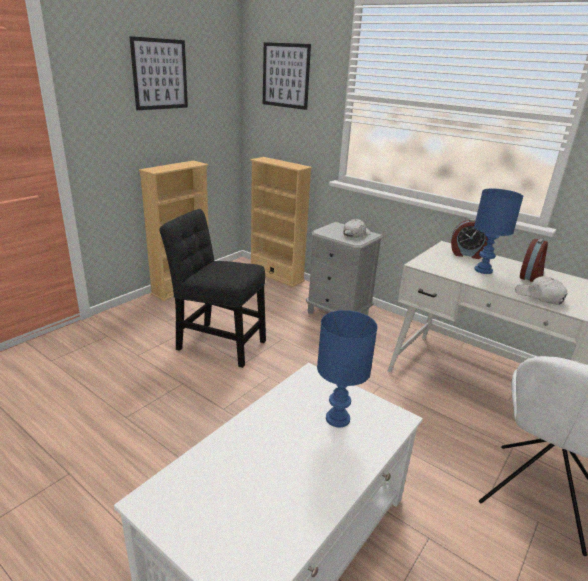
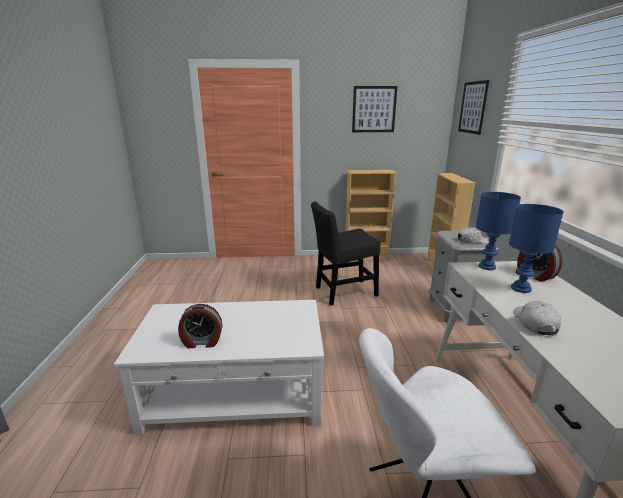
camera: 50 degrees right, 5 degrees down
black chair [160,209,266,368] -> black chair turned 90 degrees counterclockwise [311,201,380,306]
blue table lamp [317,310,378,427] -> blue table lamp moved to [476,192,521,270]
alarm clock [520,238,548,282] -> alarm clock moved to [178,304,222,348]

